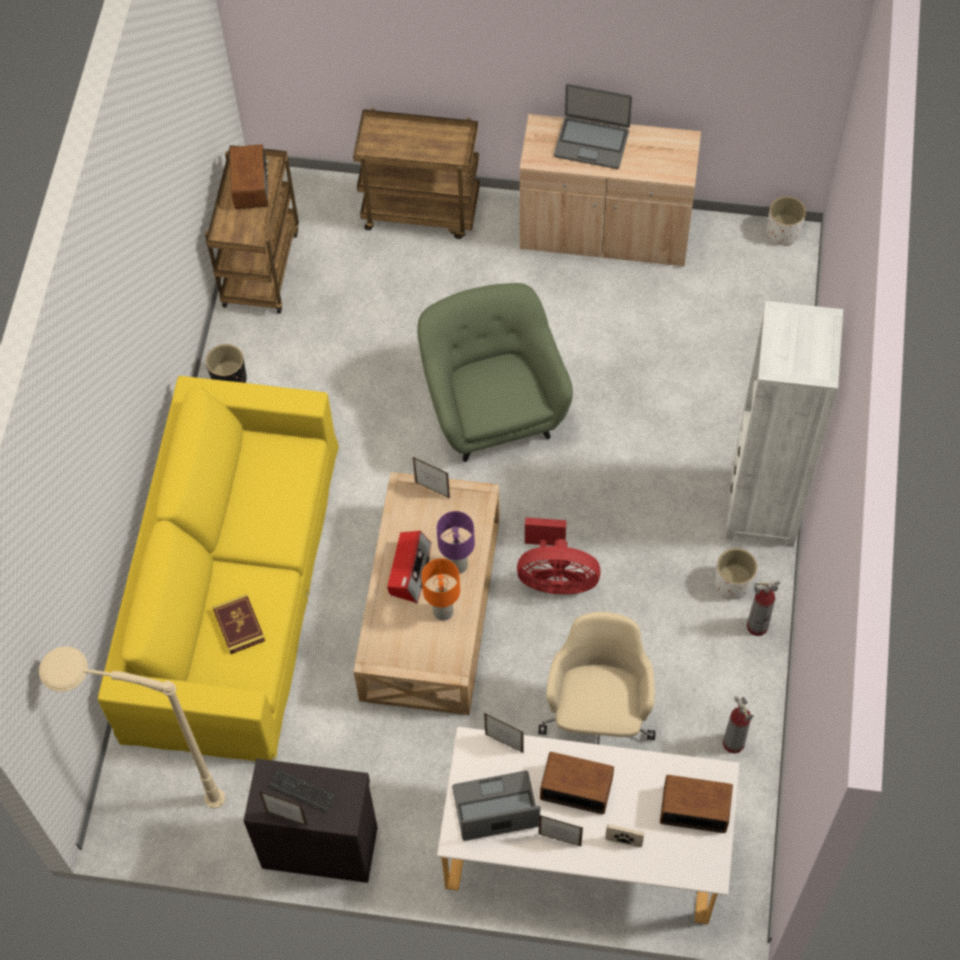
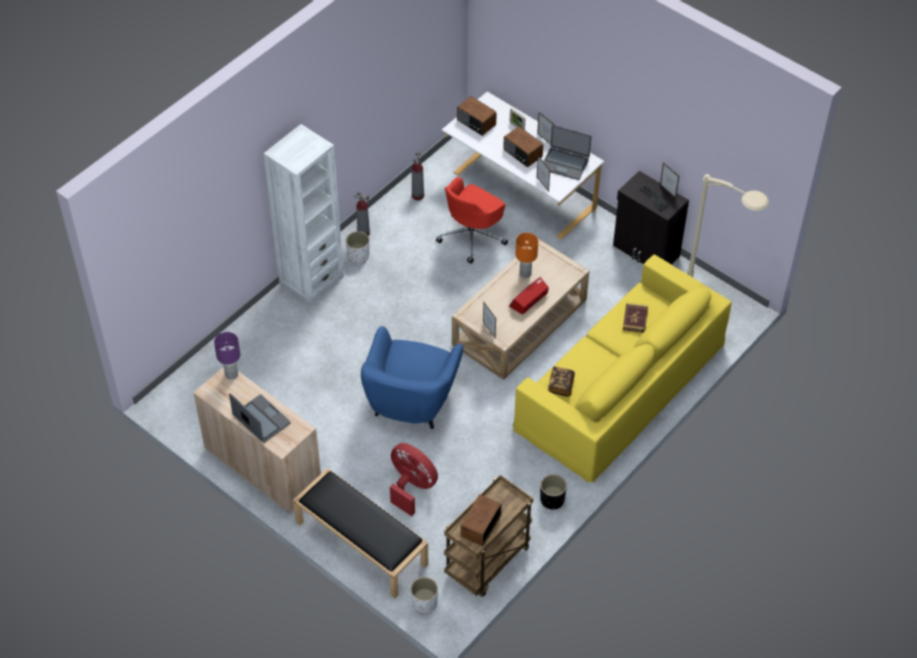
camera: 150 degrees left, 10 degrees down
brown cart [353,108,480,239] -> black bench [293,468,428,598]
green armchair [417,283,573,462] -> blue armchair [361,326,463,429]
purple table lamp [437,511,475,574] -> purple table lamp moved to [214,332,240,380]
red fan [517,517,601,594] -> red fan moved to [390,443,438,516]
beige office chair [538,612,656,745] -> red office chair [436,177,508,264]
white planter [767,196,806,246] -> white planter moved to [410,577,438,614]
none -> book [548,366,575,397]

